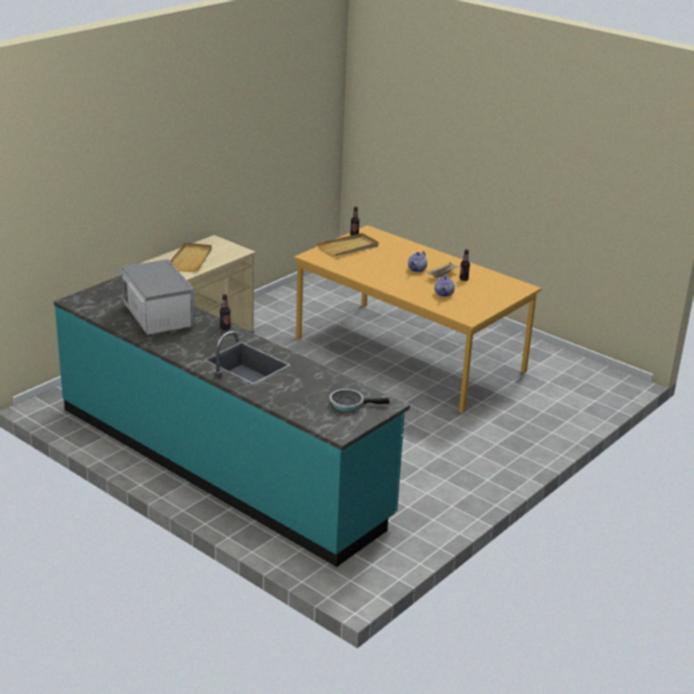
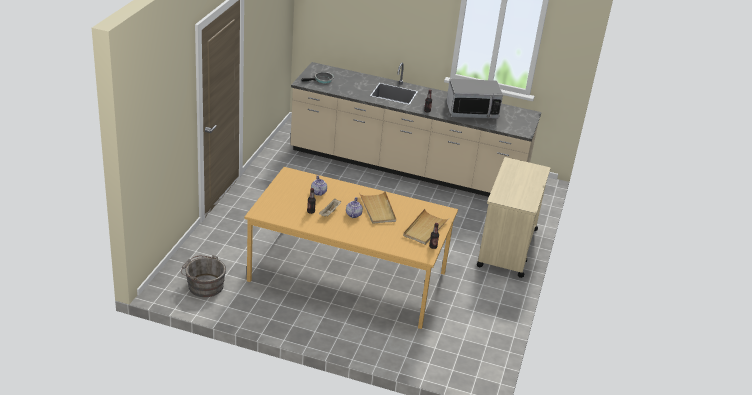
camera: 155 degrees right, 5 degrees up
turquoise counter [54,275,410,567] -> beige counter [290,62,542,197]
microwave [122,259,195,335] -> microwave turned 45 degrees counterclockwise [446,79,503,119]
beige tray [170,243,212,272] -> beige tray moved to [359,191,396,224]
none -> grey bucket [181,255,226,297]

